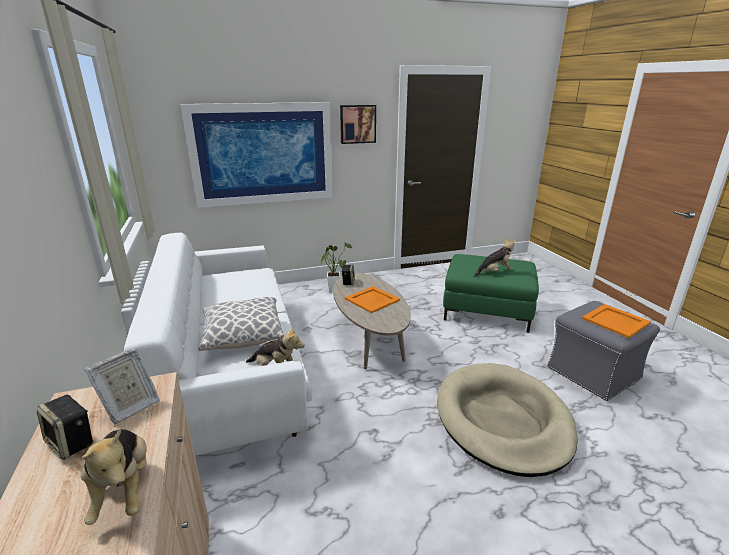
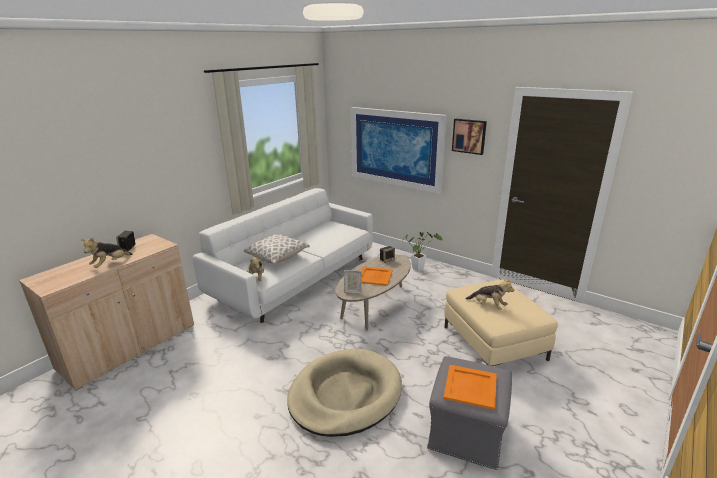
camera: 55 degrees right, 0 degrees up
picture frame [85,348,160,424] -> picture frame moved to [344,270,362,294]
green ottoman [443,254,539,333] -> beige ottoman [444,280,558,366]

